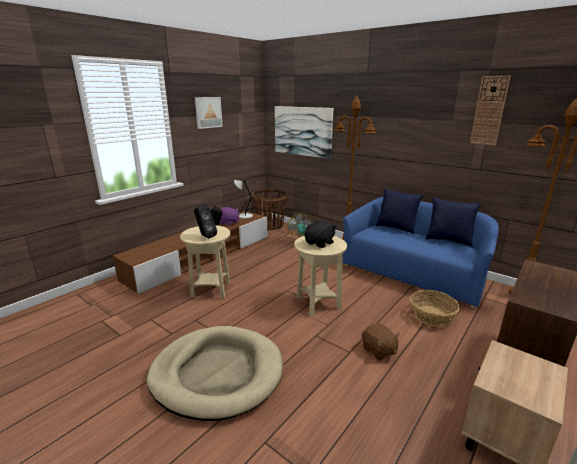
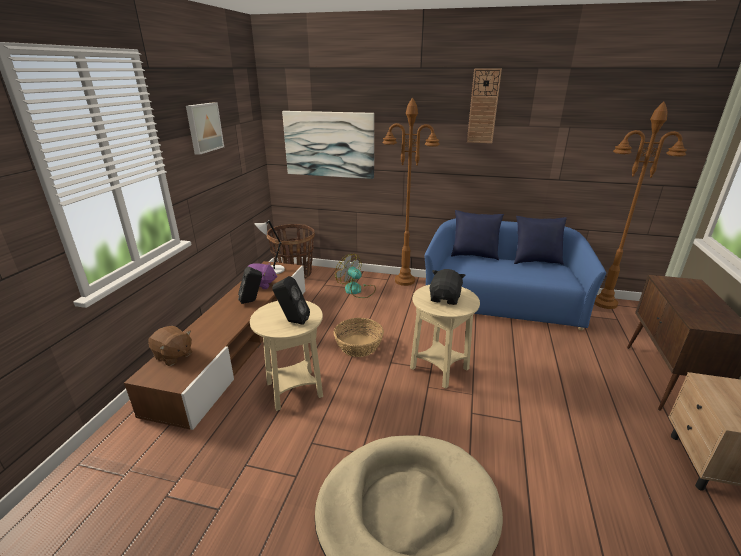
camera: 25 degrees left, 5 degrees up
brown plush toy [362,324,399,360] -> brown plush toy moved to [148,326,192,366]
basket [410,290,460,326] -> basket moved to [334,318,384,357]
wall clock [470,76,511,145] -> wall clock moved to [467,69,502,143]

